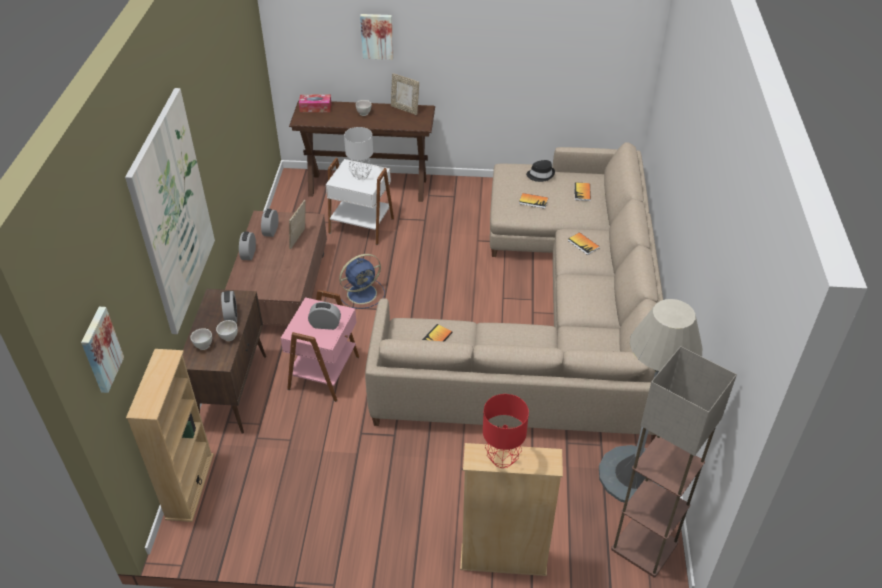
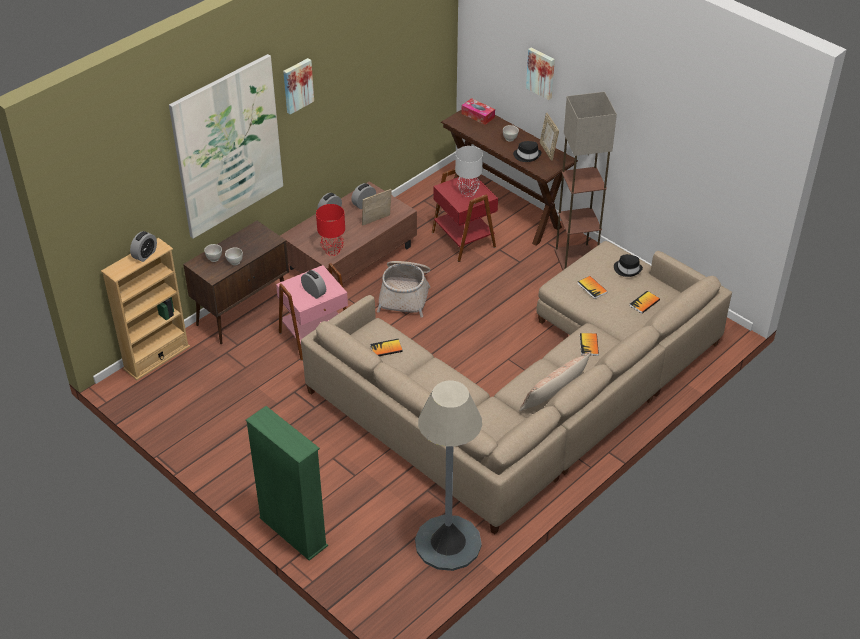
camera: 40 degrees right, 0 degrees up
picture [81,307,124,393] -> picture moved to [283,58,314,115]
alarm clock [221,291,237,323] -> alarm clock moved to [130,231,157,262]
white side table [326,158,394,245] -> red side table [432,169,498,262]
blue fan [339,254,385,309] -> basket [377,261,430,317]
beige bookcase [460,443,563,576] -> green bookcase [246,406,328,561]
red table lamp [483,394,529,468] -> red table lamp moved to [316,204,345,256]
floor lamp [611,346,737,577] -> floor lamp moved to [554,92,617,270]
none -> black hat [513,141,541,162]
none -> pillow [519,352,591,411]

